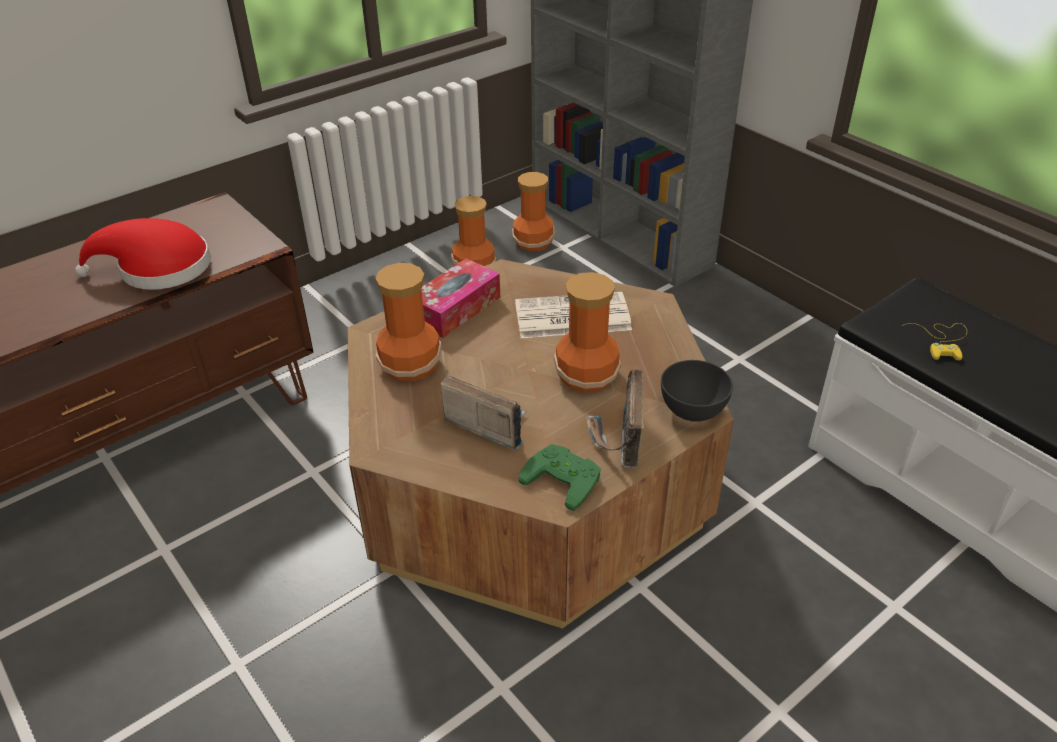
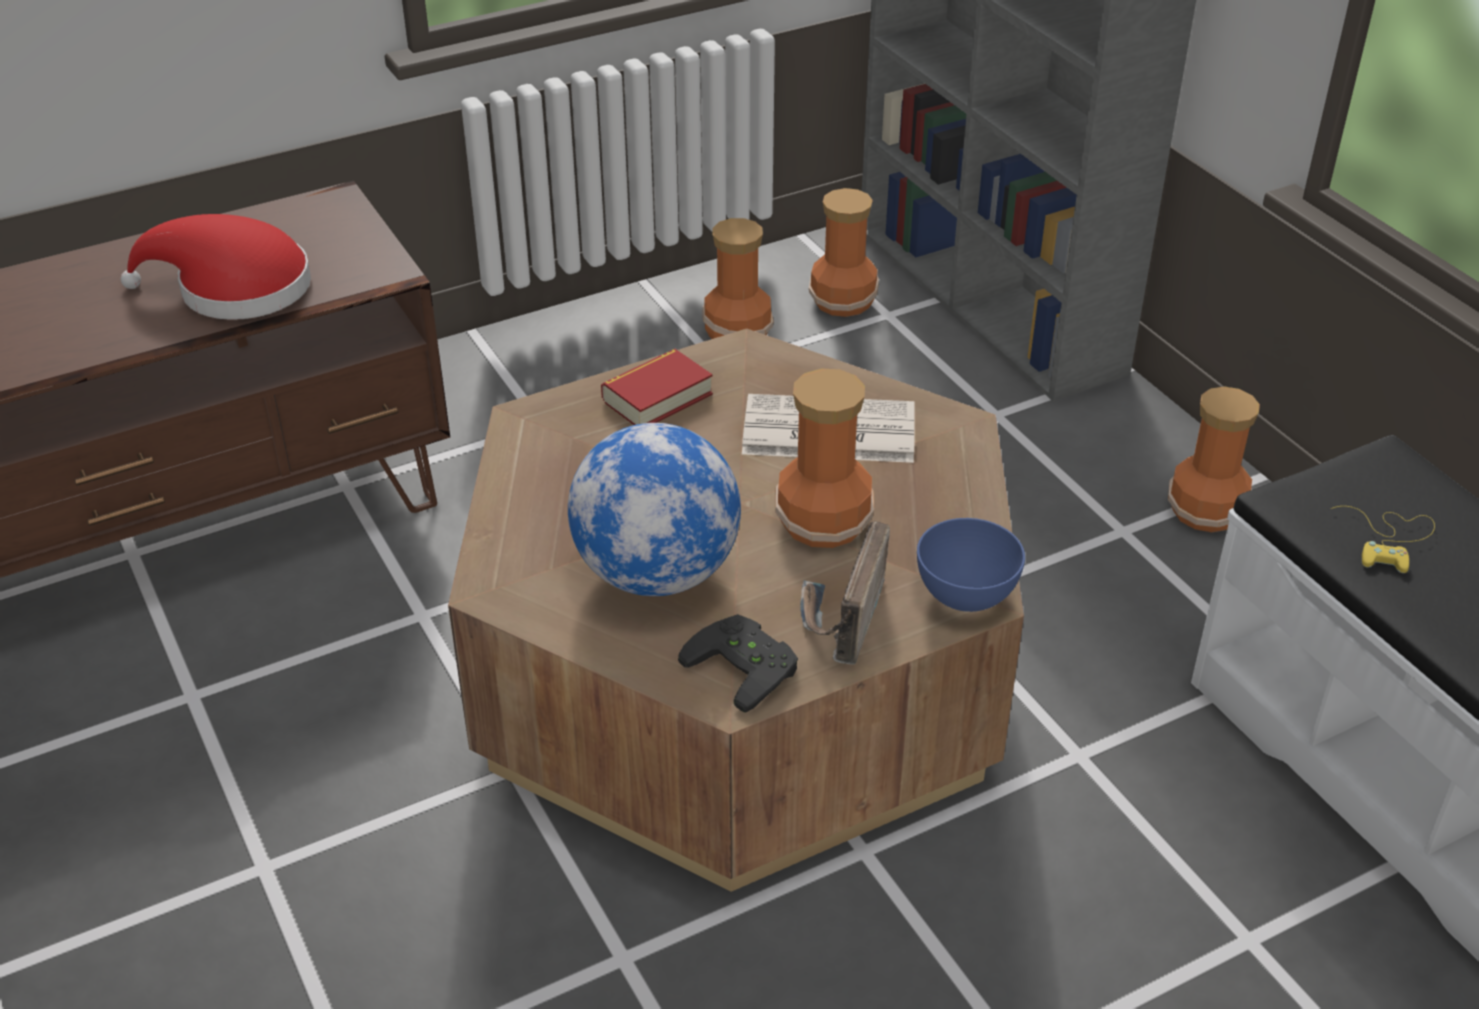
camera: 10 degrees right, 0 degrees up
vase [375,263,442,381] -> vase moved to [1168,387,1260,532]
tissue box [421,258,500,338] -> book [601,349,713,425]
radio [440,374,527,450] -> globe [568,423,741,596]
green game controller [518,444,601,511] -> black game controller [678,614,798,713]
grey bowl [661,360,733,422] -> blue bowl [917,518,1025,612]

